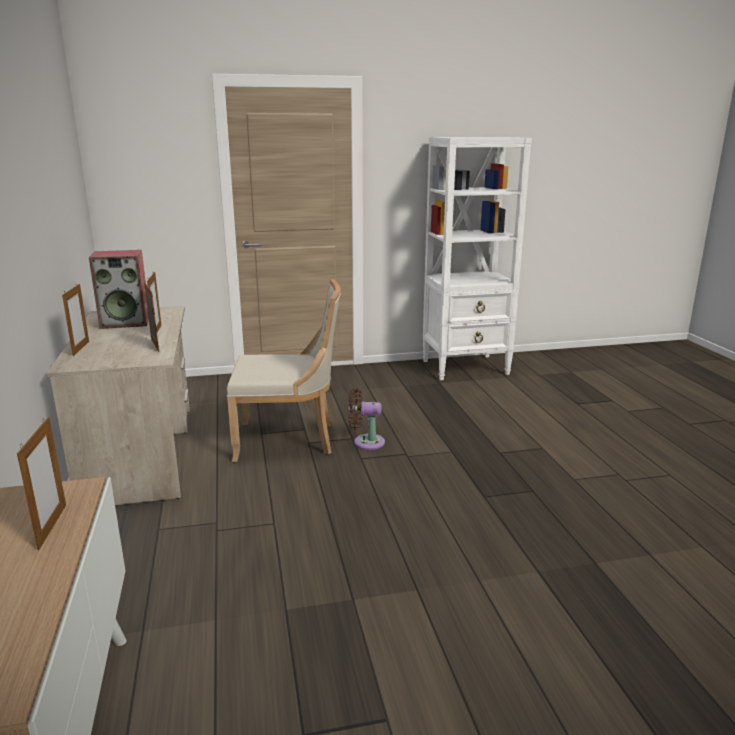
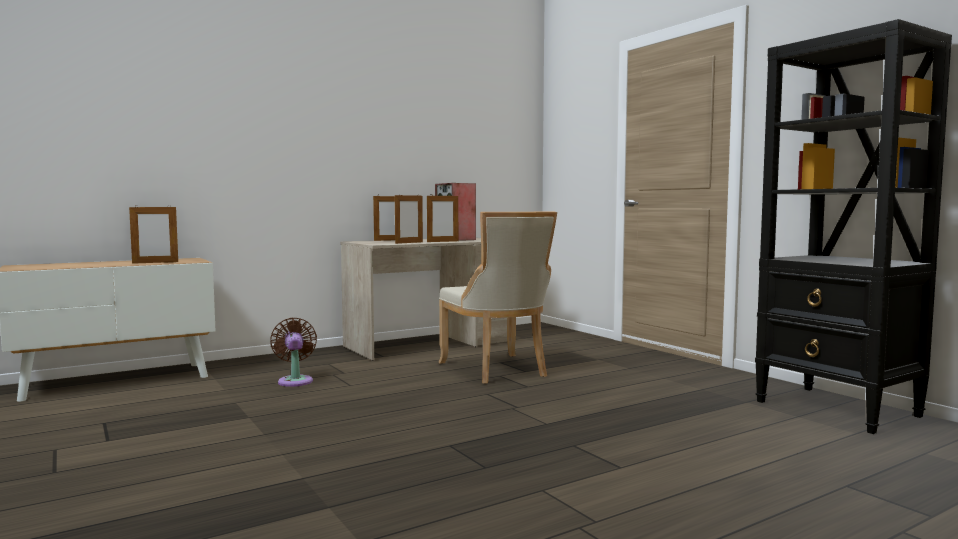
camera: 70 degrees right, 15 degrees down
brown fan [349,388,385,450] -> brown fan moved to [270,318,317,387]
white bookcase [423,137,532,380] -> black bookcase [755,19,952,434]

